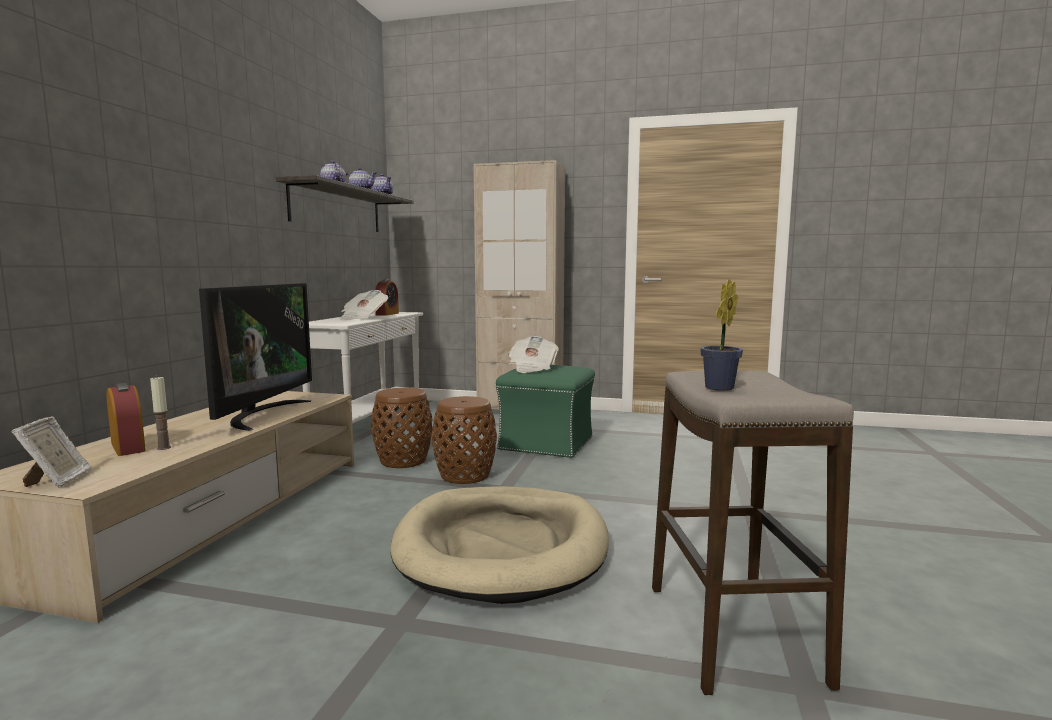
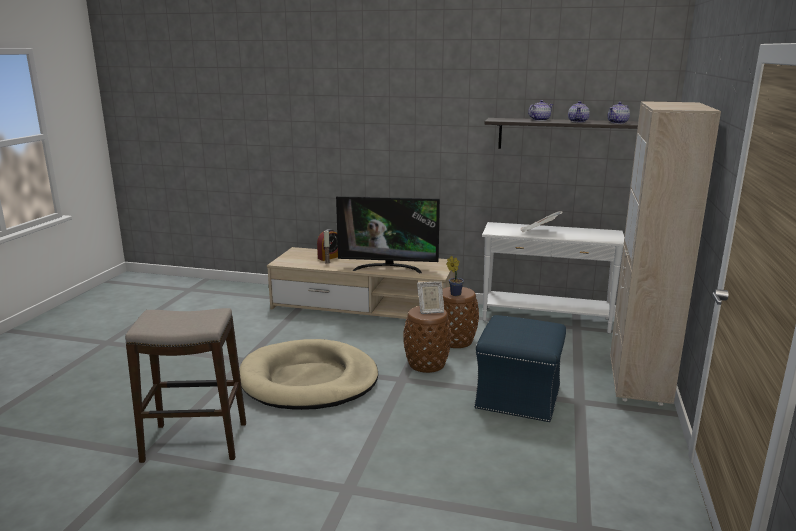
camera: 90 degrees right, 10 degrees up
picture frame [11,416,91,488] -> picture frame moved to [417,281,444,314]
alarm clock [375,279,399,316] -> none
green ottoman [496,365,595,459] -> blue ottoman [474,315,566,422]
newspaper [508,336,559,373] -> none
potted plant [700,279,743,391] -> potted plant moved to [446,256,464,296]

